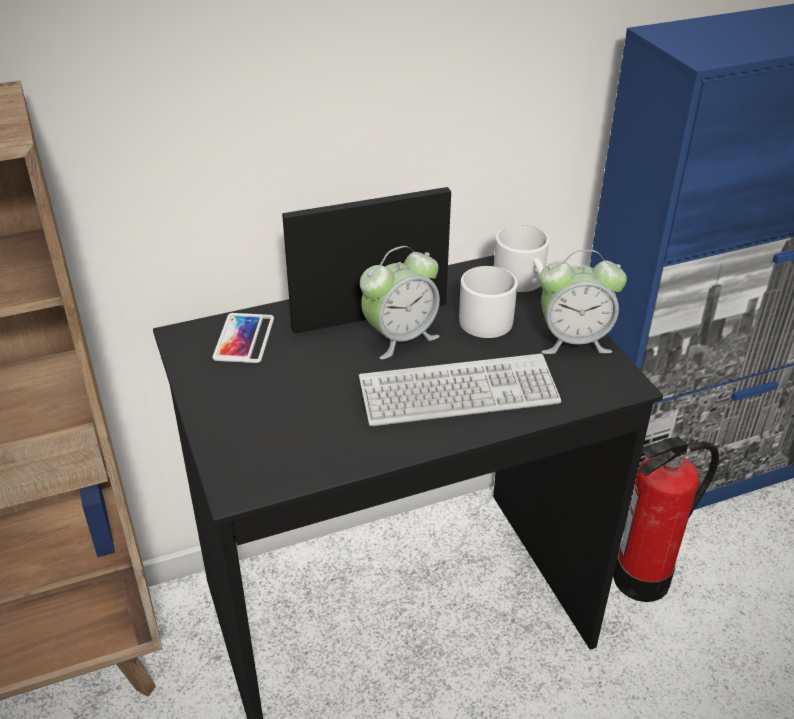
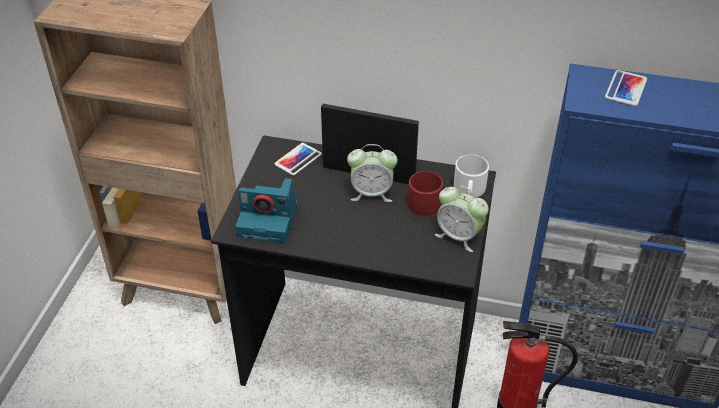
camera: 35 degrees right, 5 degrees up
keyboard [359,354,561,426] -> none
white mug [459,266,517,338] -> red mug [408,171,443,216]
none -> camera [236,178,297,243]
none -> phone [605,70,647,106]

